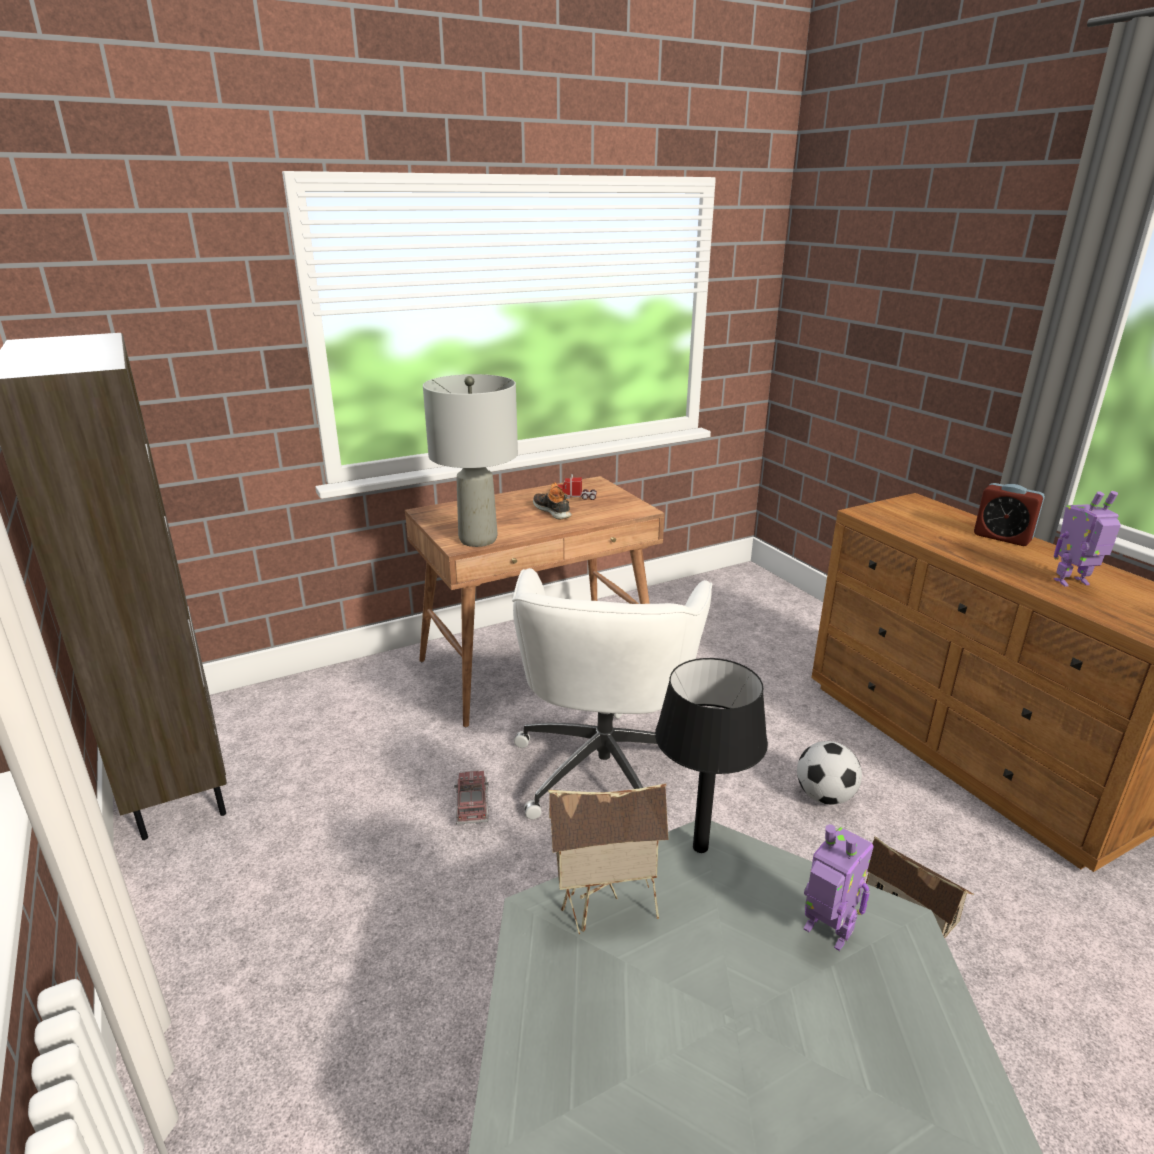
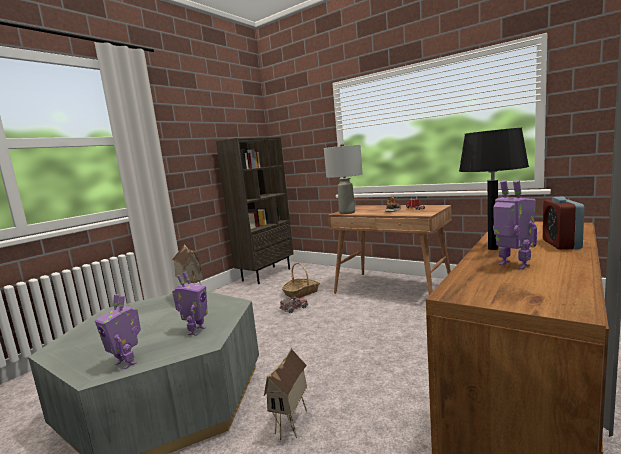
camera: 65 degrees right, 15 degrees down
white office chair [512,568,712,819] -> none
black table lamp [655,658,768,853] -> black table lamp moved to [459,128,529,250]
football [797,741,862,805] -> none
none -> toy robot [95,295,141,369]
none -> basket [281,263,320,298]

